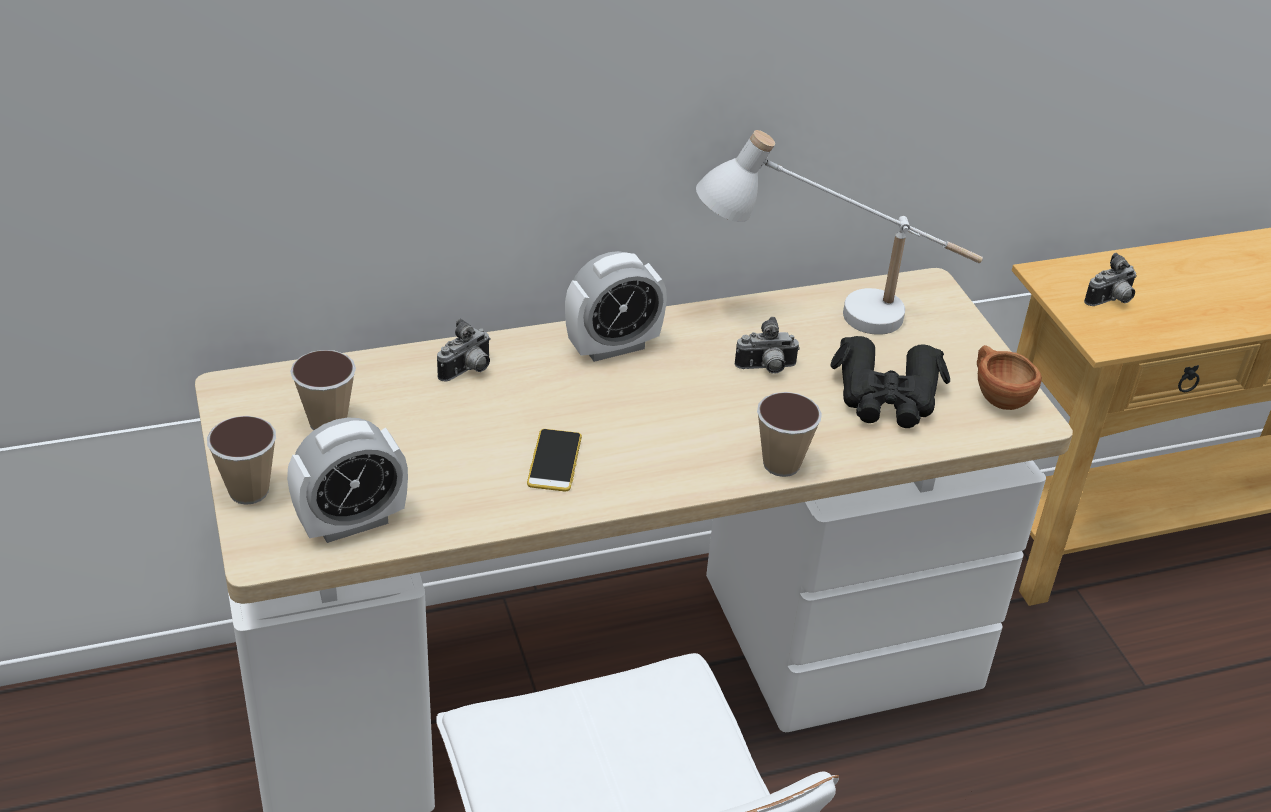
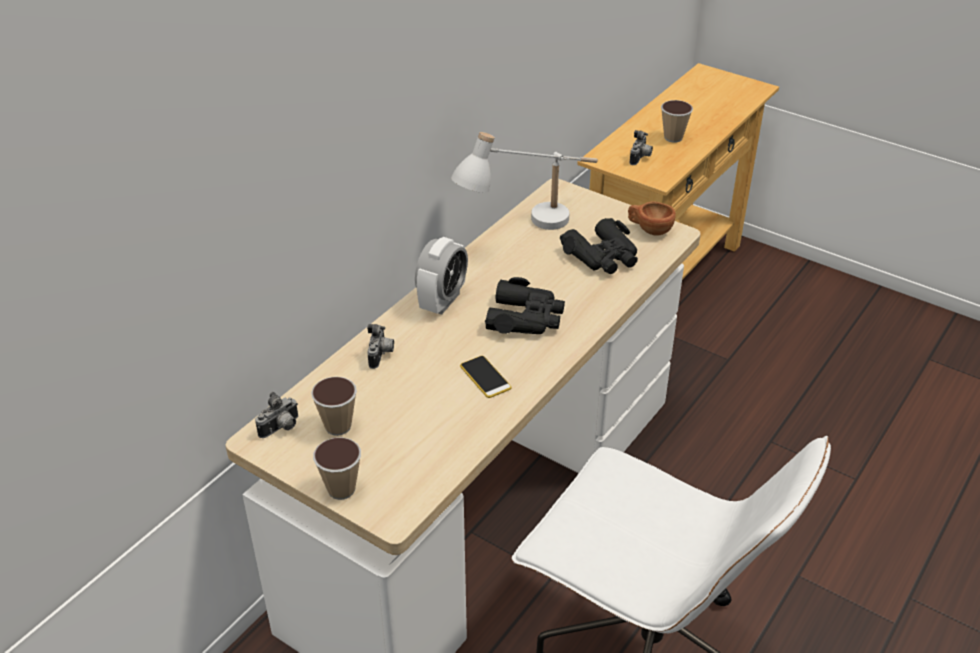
camera: 35 degrees left, 0 degrees up
alarm clock [287,417,408,543] -> none
camera [735,317,800,374] -> camera moved to [255,392,298,438]
cup [757,392,822,477] -> cup moved to [661,100,693,143]
none -> black binoculars [485,277,565,334]

